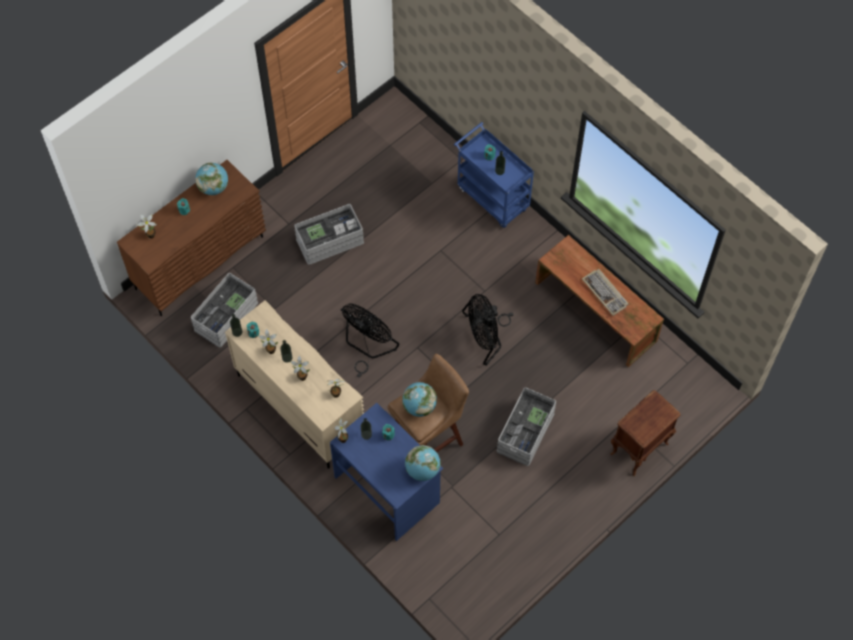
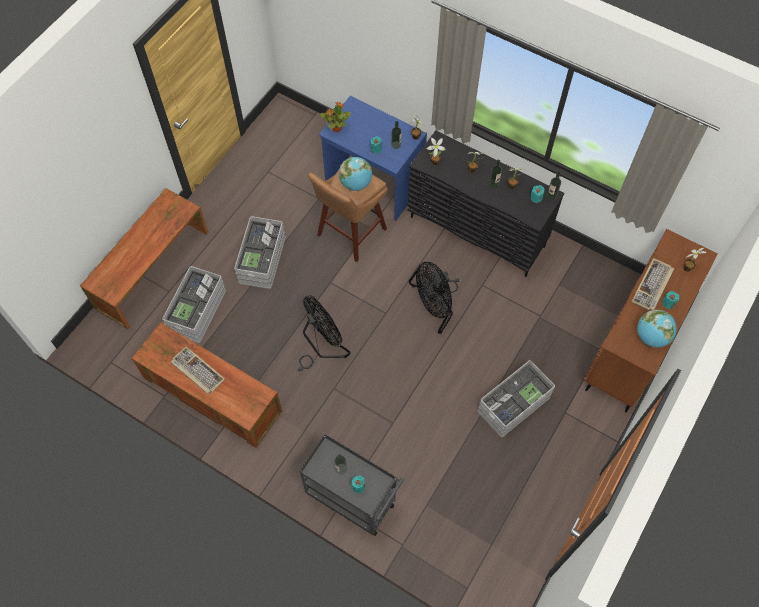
camera: 165 degrees right, 0 degrees up
grey storage box [191,273,258,348] -> grey storage box moved to [162,266,226,343]
beige dresser [225,300,364,469] -> black dresser [407,130,564,277]
black fan [341,304,399,377] -> black fan turned 45 degrees clockwise [409,262,460,335]
globe [405,445,441,481] -> potted plant [320,102,351,132]
blue cart [454,122,534,228] -> grey cart [300,435,404,536]
brown nightstand [611,390,681,476] -> brown bench [80,188,209,329]
none -> keyboard [631,258,674,310]

